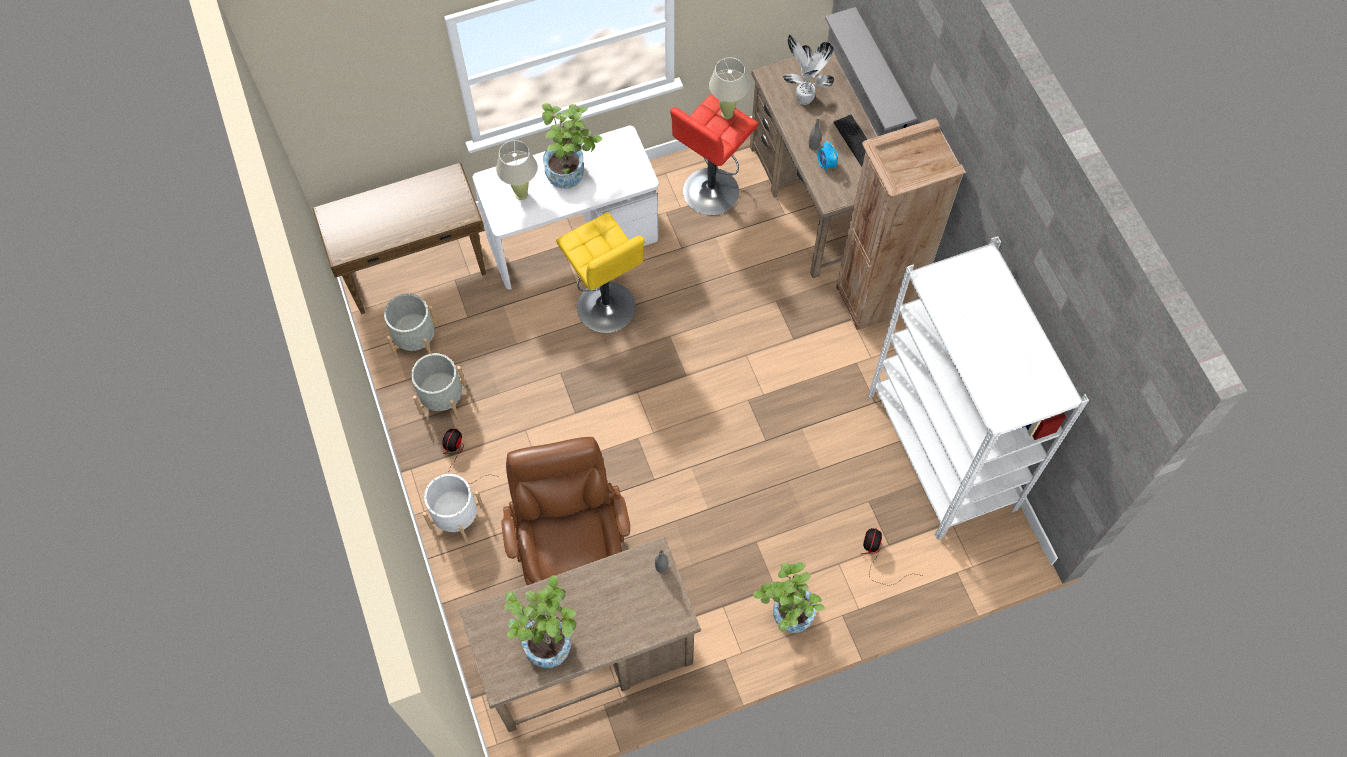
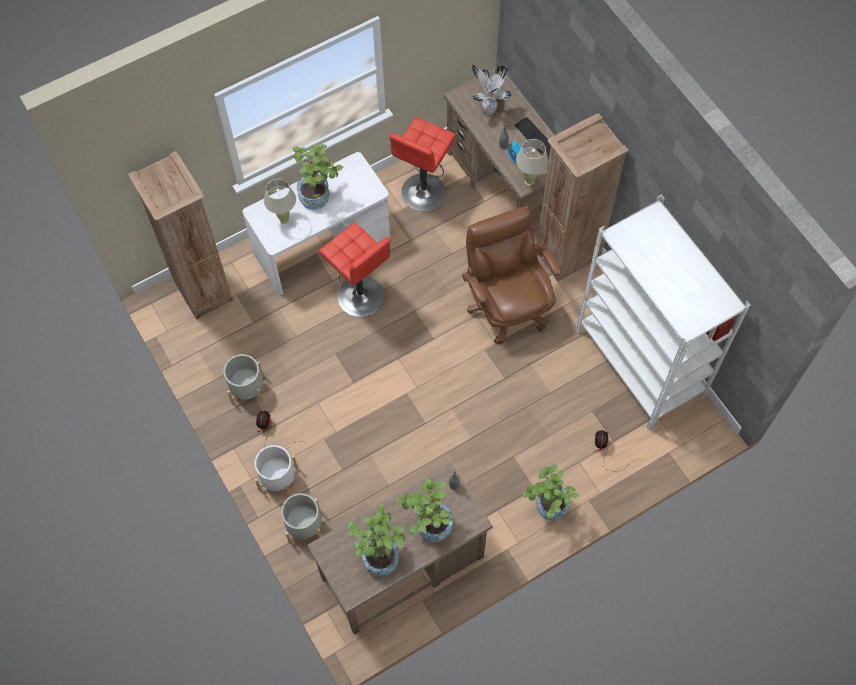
camera: 10 degrees left, 0 degrees up
brown console table [312,163,486,314] -> brown cabinet [128,151,233,320]
grey planter [384,293,438,357] -> grey planter moved to [281,493,322,544]
brown office chair [501,437,630,585] -> brown office chair moved to [462,206,561,345]
yellow stool [556,212,645,333] -> red stool [319,222,391,317]
beige table lamp [709,58,749,119] -> beige table lamp moved to [516,139,548,186]
grey shelf [825,7,917,131] -> none
none -> potted plant [396,479,453,542]

